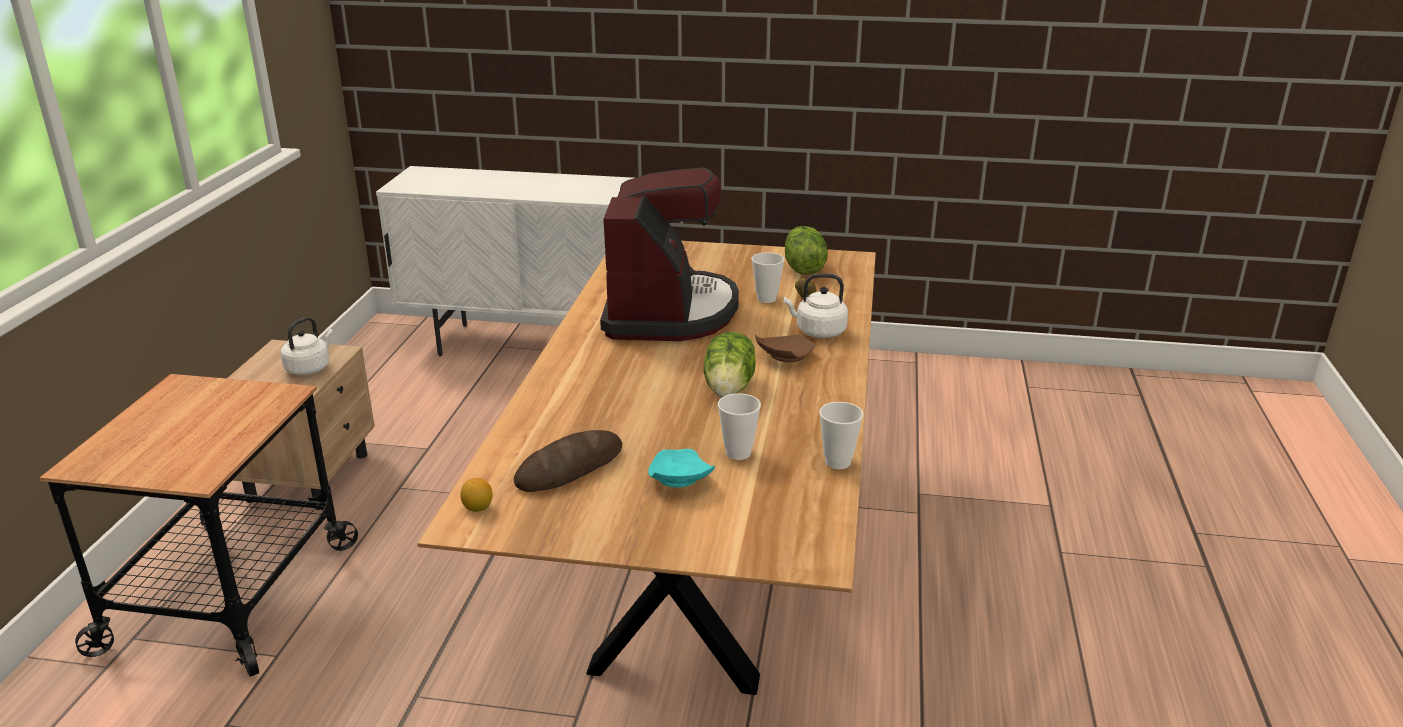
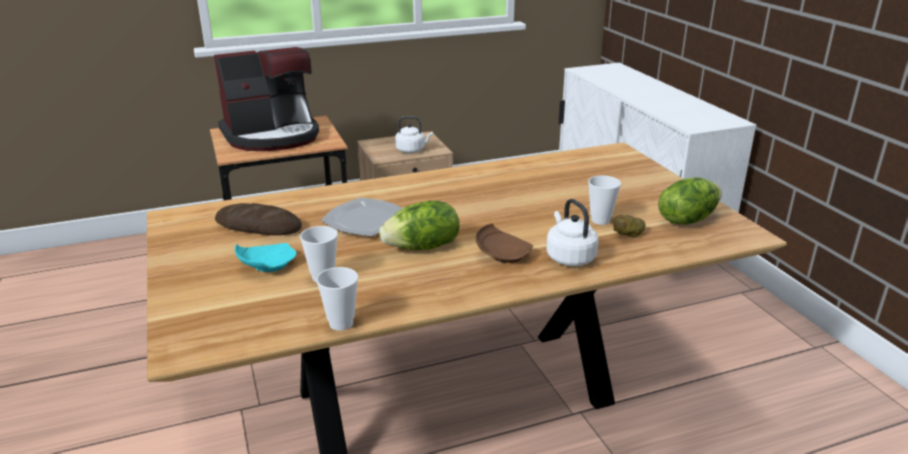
camera: 60 degrees right, 0 degrees up
lemon [460,478,492,512] -> none
coffee machine [600,167,739,341] -> coffee machine moved to [214,47,319,151]
none -> plate [321,198,403,237]

